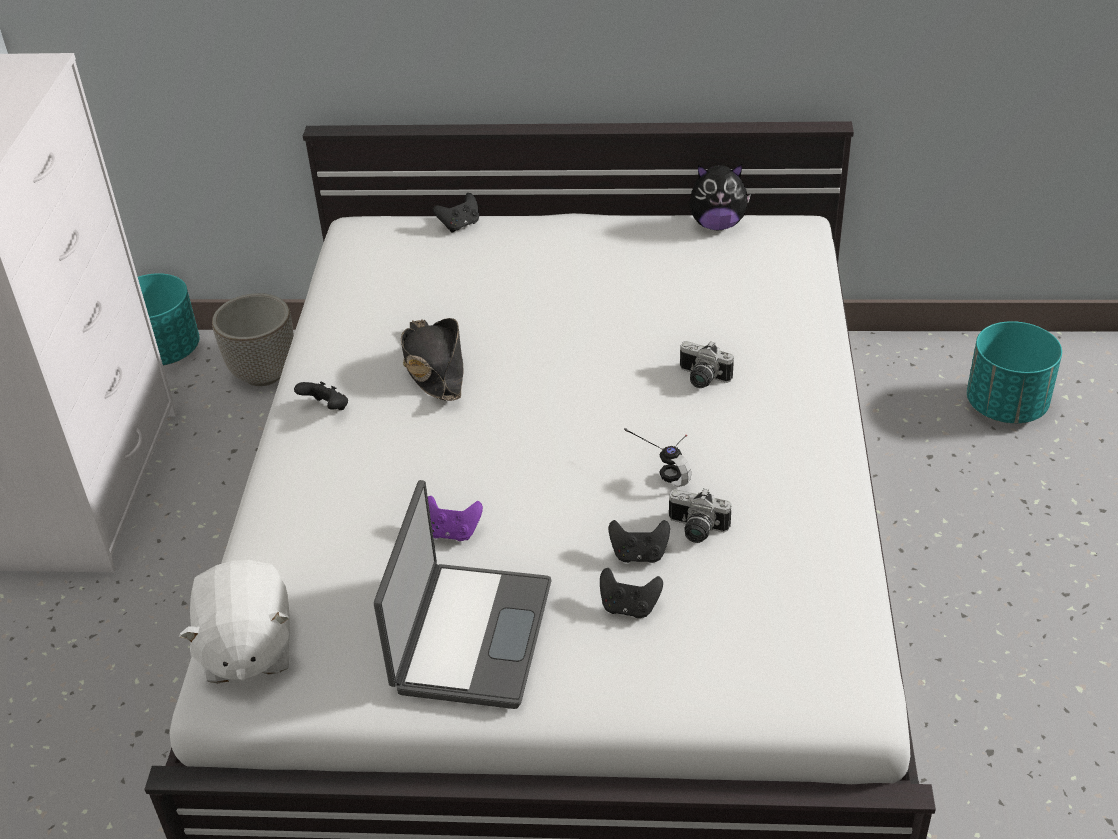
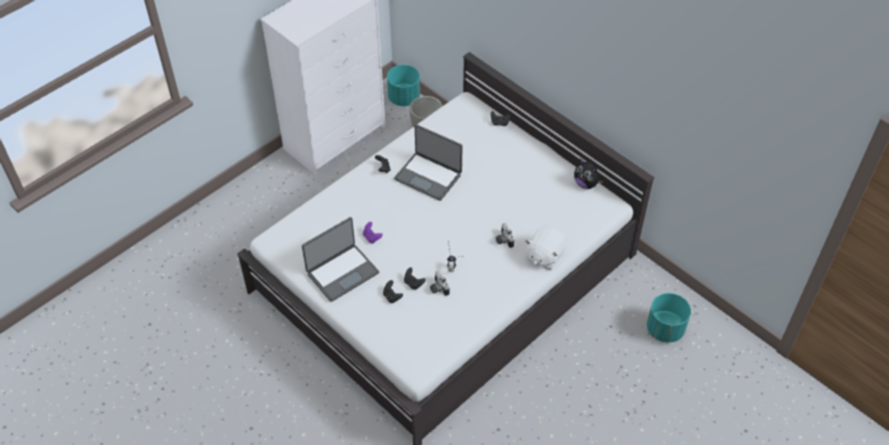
camera: 40 degrees right, 10 degrees up
white plush toy [179,560,290,683] -> white plush toy moved to [525,225,567,269]
black hat [401,318,463,401] -> laptop [394,124,463,201]

